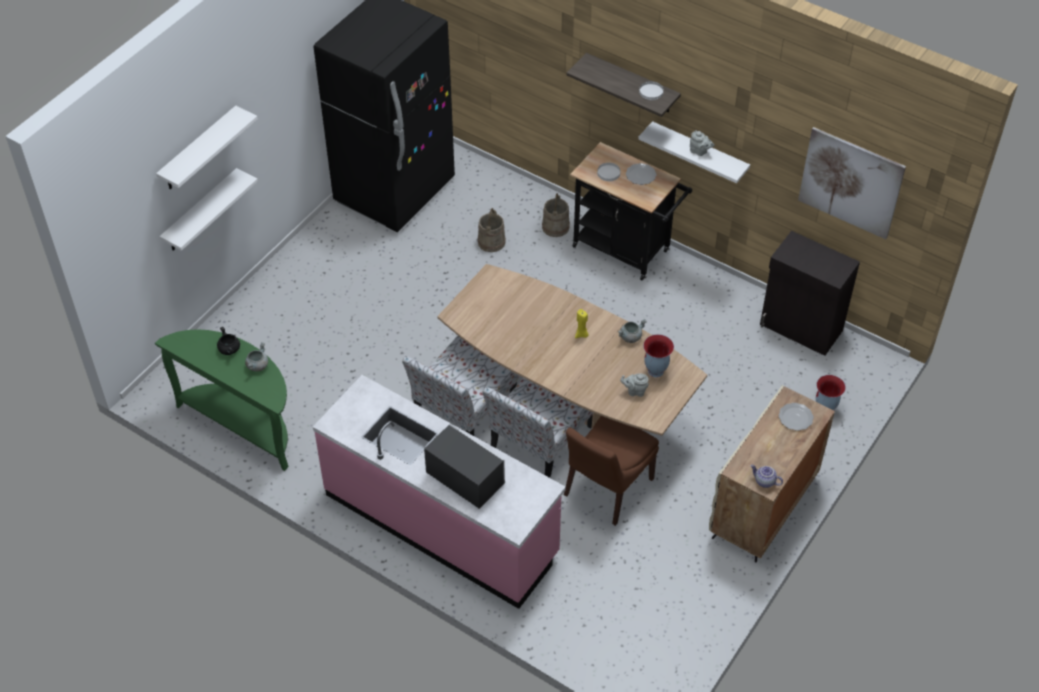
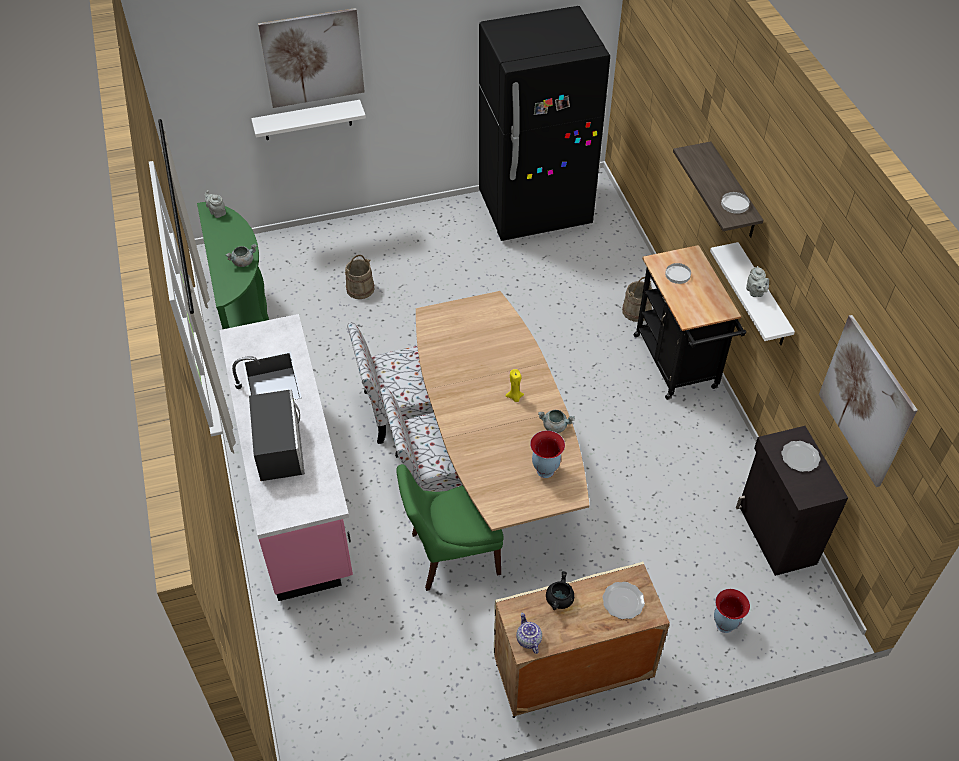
camera: 40 degrees right, 0 degrees up
white shelf [156,105,258,189] -> picture [258,8,365,108]
black cooking pot [217,327,240,355] -> black cooking pot moved to [546,571,574,610]
beige bucket [478,208,506,252] -> beige bucket moved to [345,255,375,299]
brown chair [564,416,659,526] -> green chair [396,464,504,591]
grey teapot [620,373,649,397] -> grey teapot moved to [205,190,226,218]
plate [626,163,656,185] -> plate moved to [781,441,820,472]

